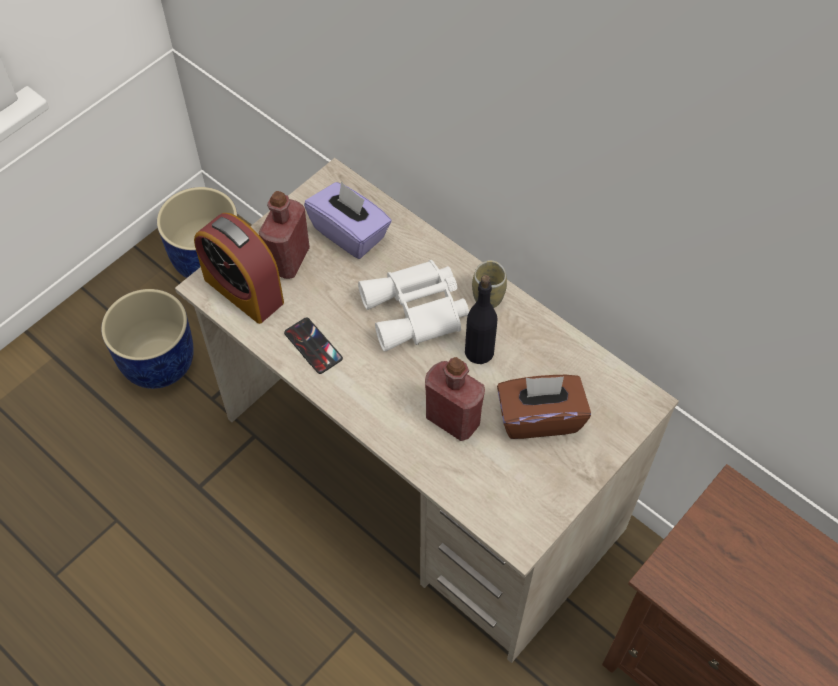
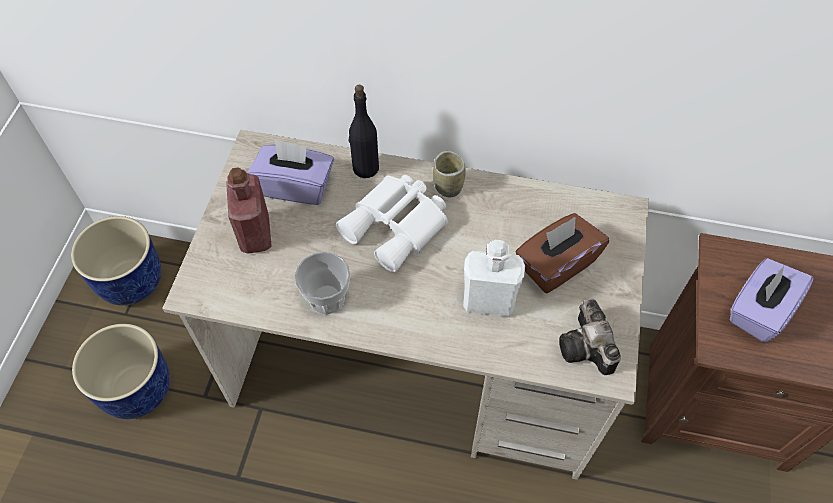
camera: 30 degrees left, 0 degrees up
alarm clock [194,213,284,324] -> none
phone [284,317,343,374] -> cup [294,252,350,315]
red bottle [425,357,485,441] -> white bottle [463,240,525,316]
black bottle [465,275,497,364] -> black bottle moved to [349,85,379,178]
none -> camera [559,299,621,375]
none -> purple tissue box [730,258,814,342]

